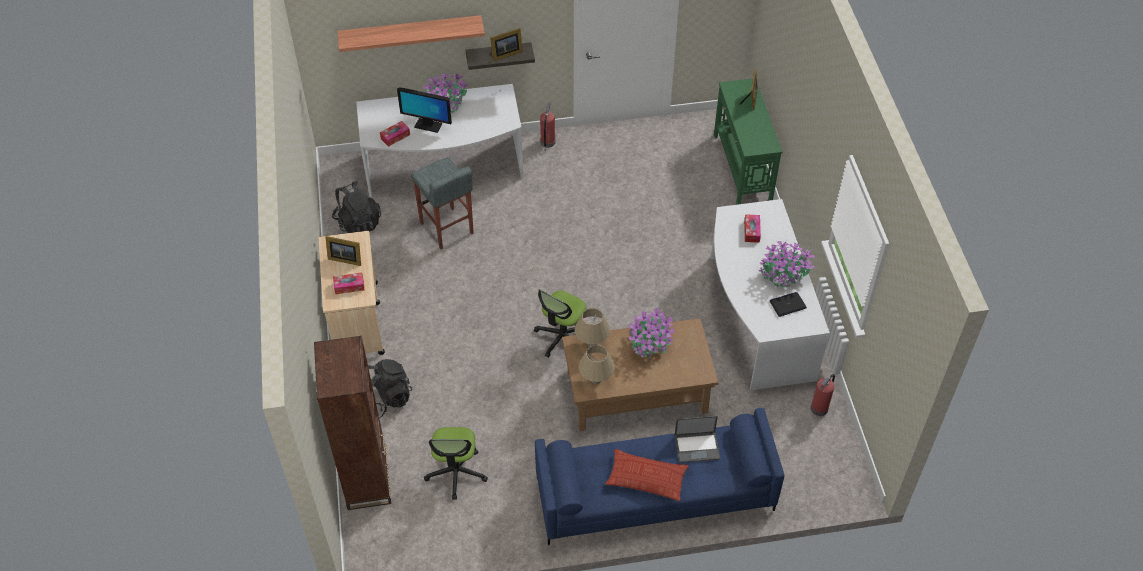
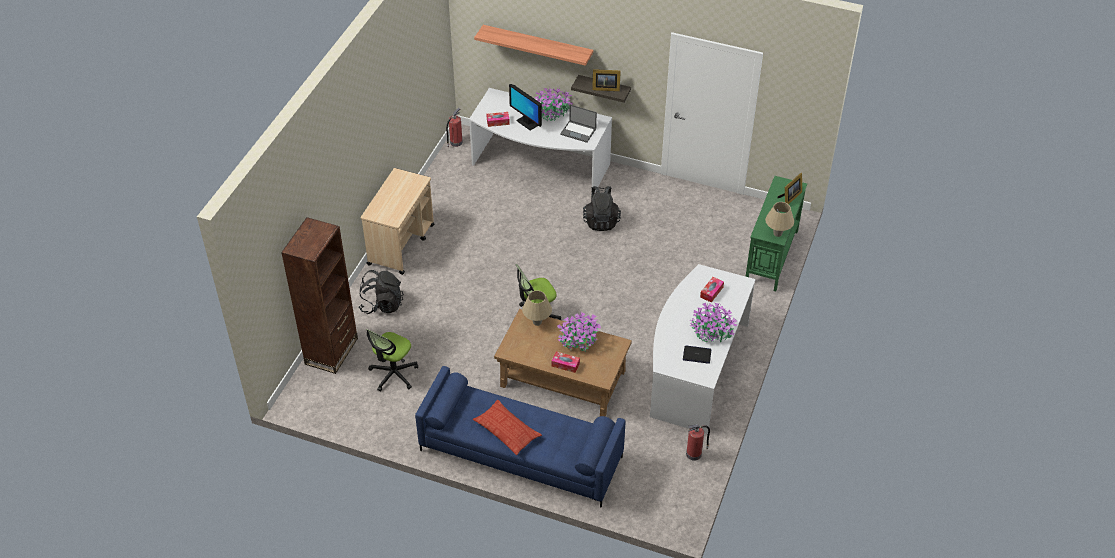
camera: 30 degrees right, 5 degrees down
picture frame [325,236,361,266] -> none
black backpack [332,182,381,233] -> black backpack moved to [583,186,621,231]
tissue box [333,272,364,294] -> tissue box moved to [552,351,580,373]
grey stool [411,157,474,249] -> none
fire extinguisher [540,102,555,151] -> fire extinguisher moved to [446,108,463,147]
beige table lamp [578,345,615,384] -> beige table lamp moved to [765,202,794,237]
laptop [675,416,720,463] -> laptop moved to [560,105,597,143]

